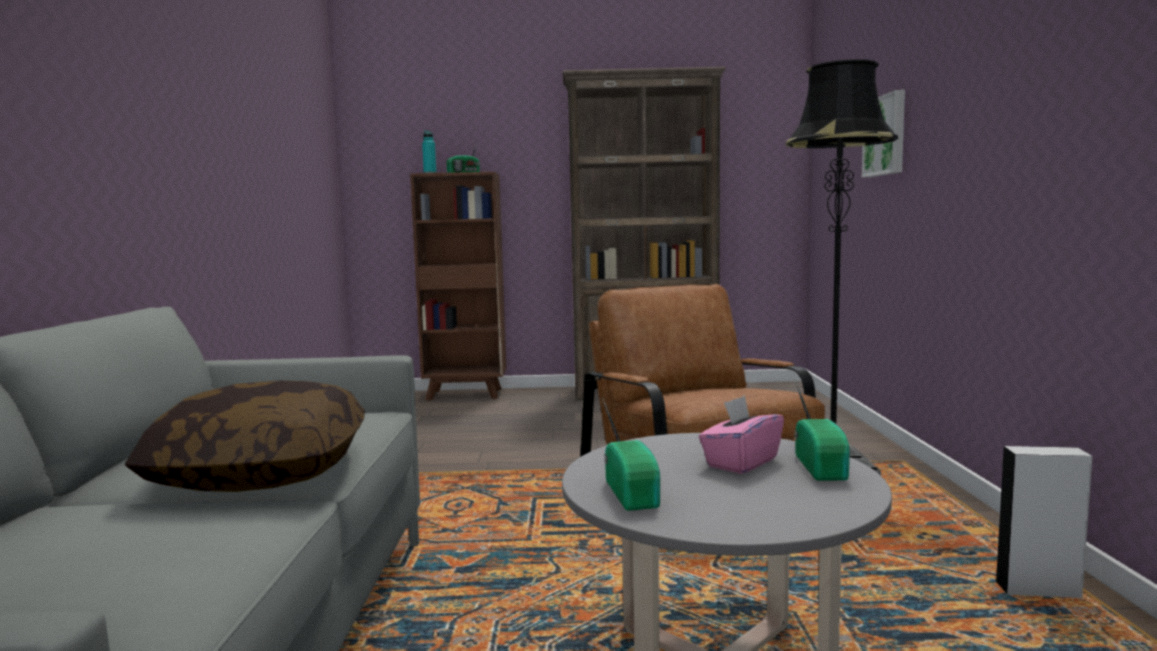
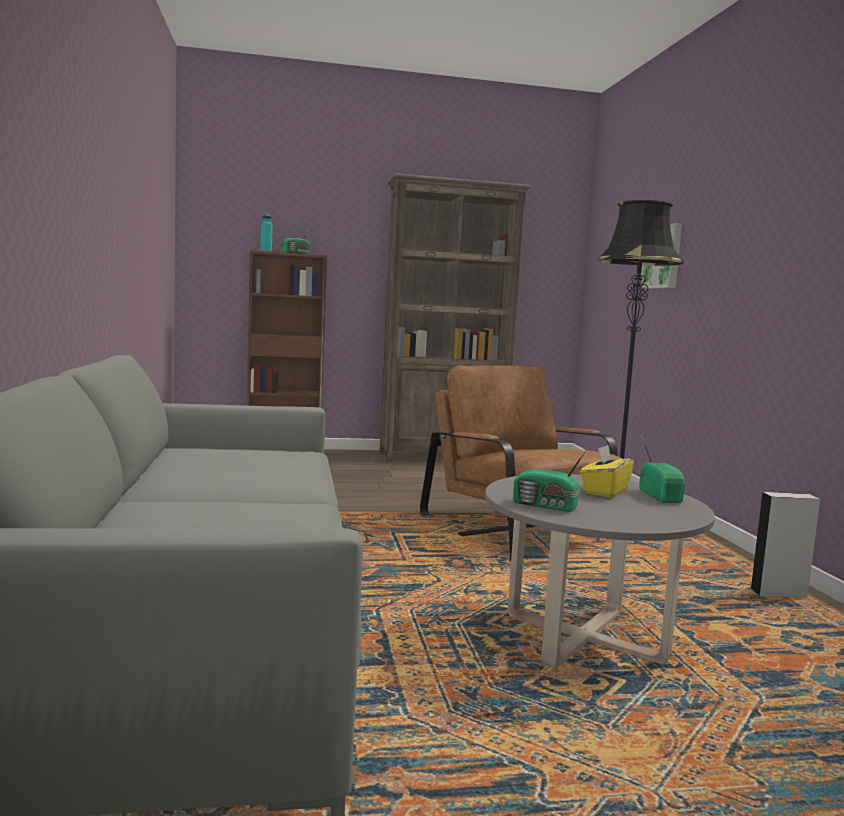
camera: 10 degrees left, 0 degrees up
pillow [125,381,365,492] -> none
radio [602,397,660,511] -> radio turned 135 degrees clockwise [513,448,588,512]
pink tissue box [699,395,784,474] -> yellow tissue box [580,445,634,498]

